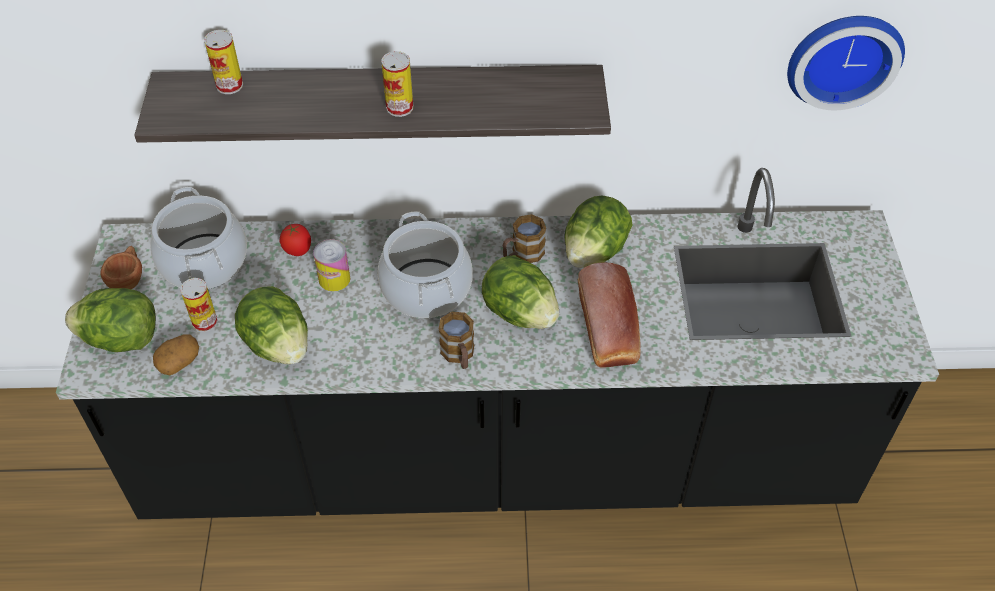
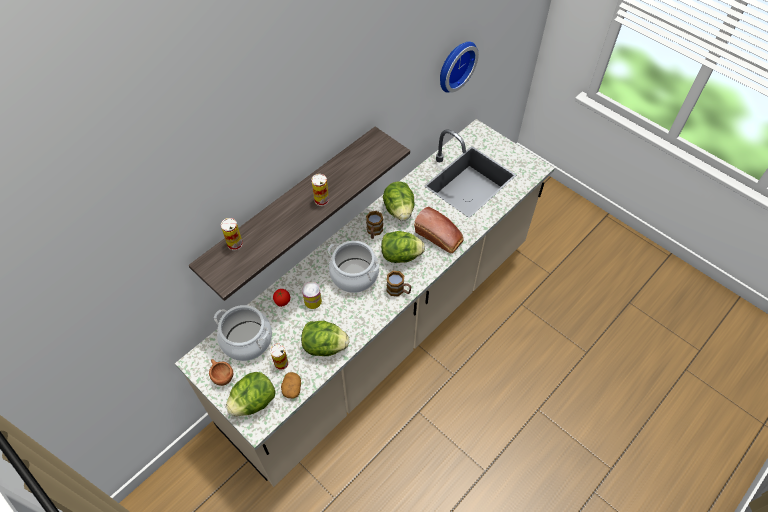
camera: 45 degrees left, 5 degrees up
black counter [56,168,939,519] -> beige counter [175,119,555,487]

